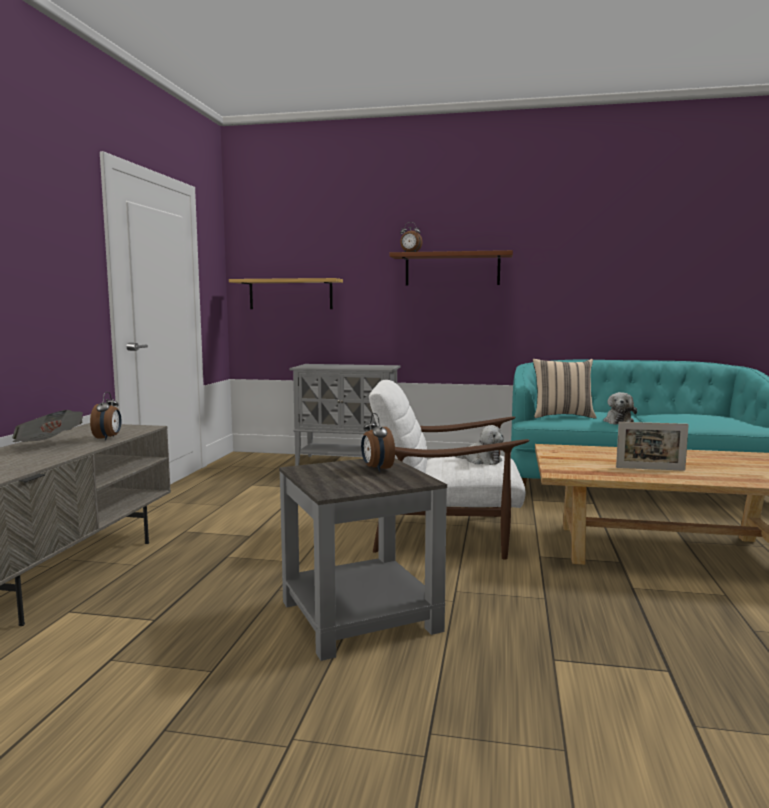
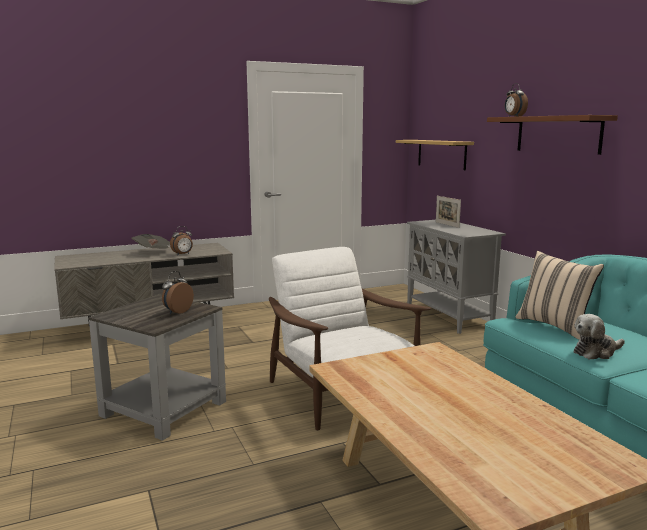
camera: 55 degrees right, 5 degrees up
plush toy [454,425,504,465] -> none
picture frame [616,422,689,471] -> picture frame moved to [436,196,461,228]

